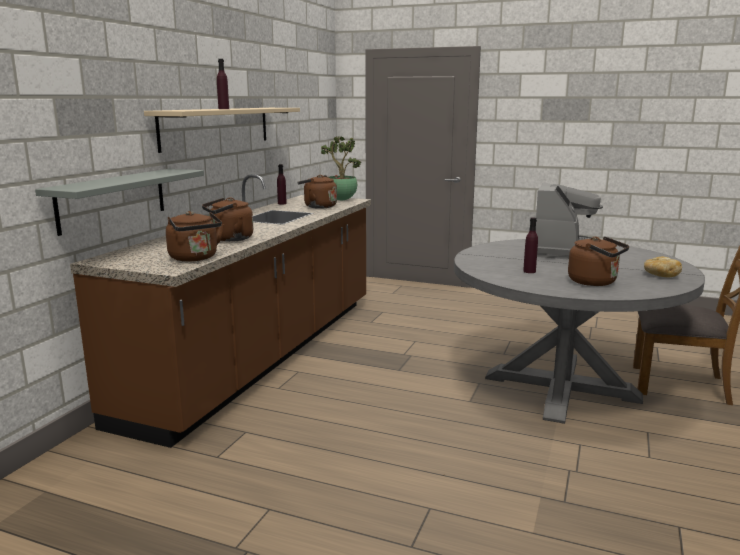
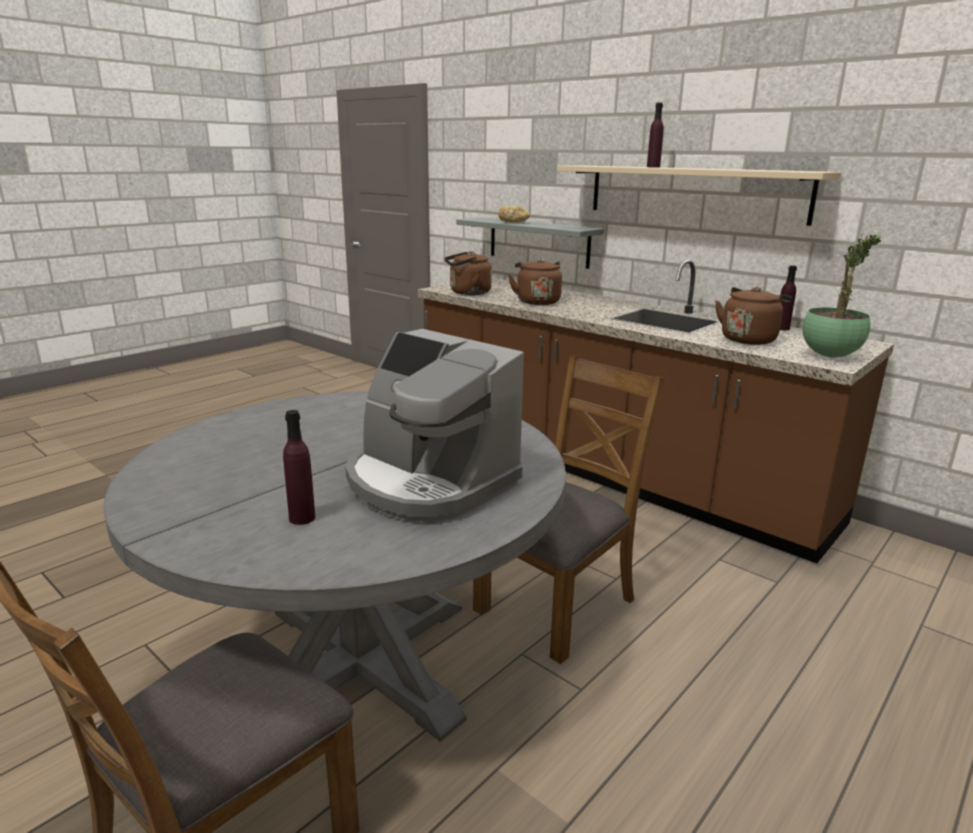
camera: 110 degrees right, 5 degrees up
purple bottle [523,217,538,273] -> purple bottle moved to [283,410,315,525]
brown kettle [568,236,629,286] -> none
bread [644,257,682,277] -> bread moved to [498,206,530,223]
none -> brown chair [473,355,664,664]

